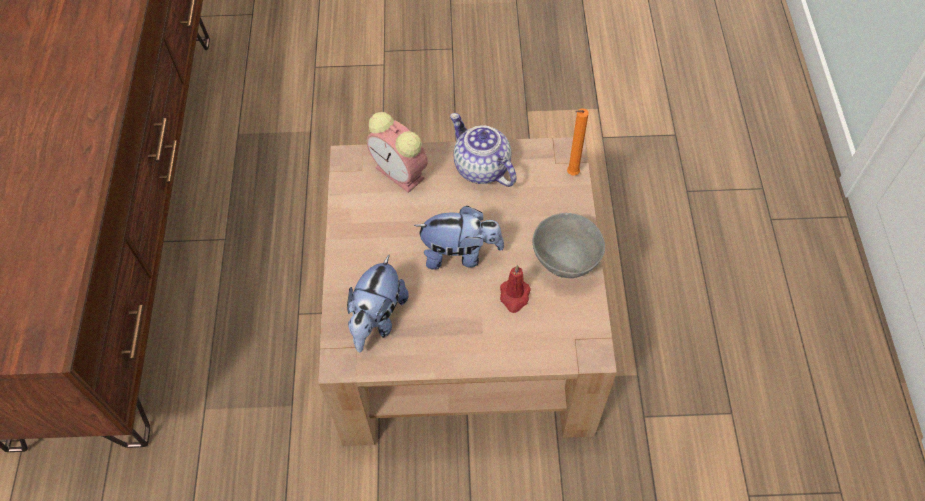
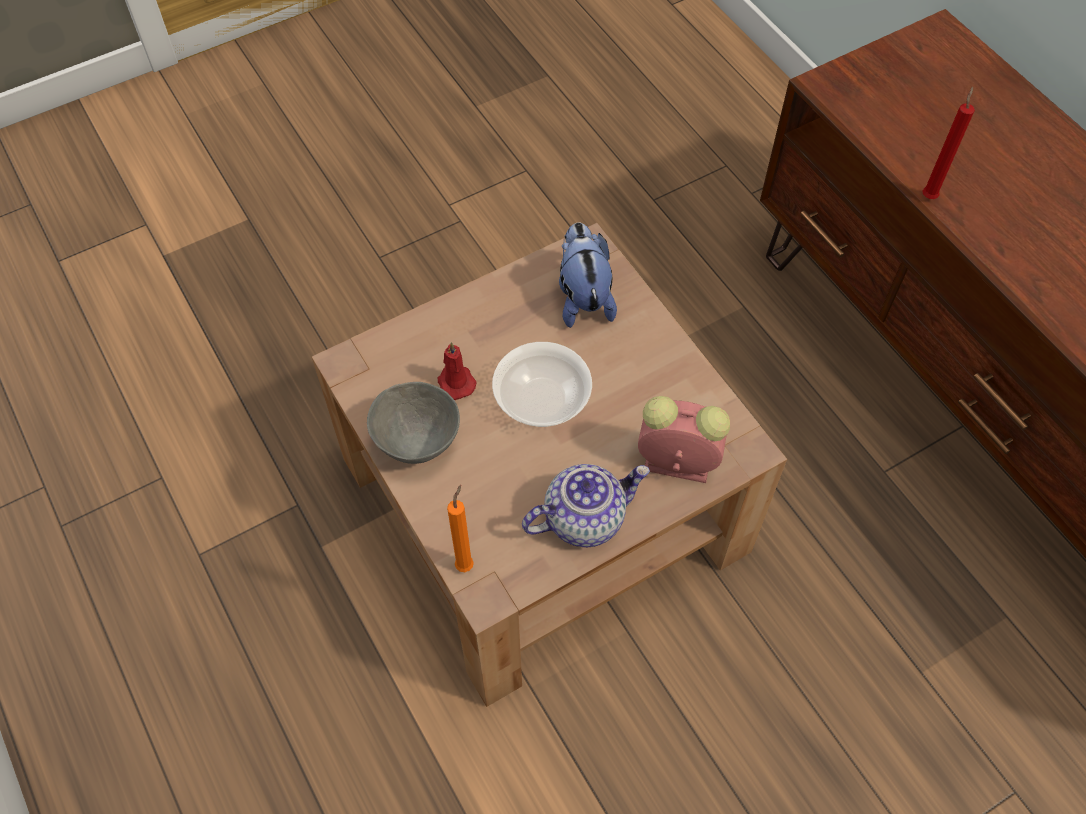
camera: 150 degrees right, 0 degrees up
plush toy [414,206,504,270] -> bowl [492,342,592,427]
teapot [450,113,517,187] -> teapot turned 45 degrees counterclockwise [522,464,650,547]
none -> red candle [923,86,975,199]

